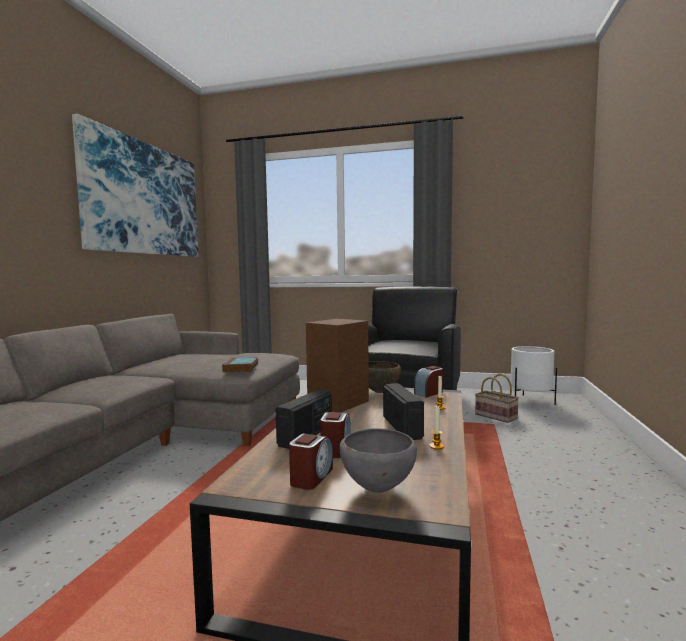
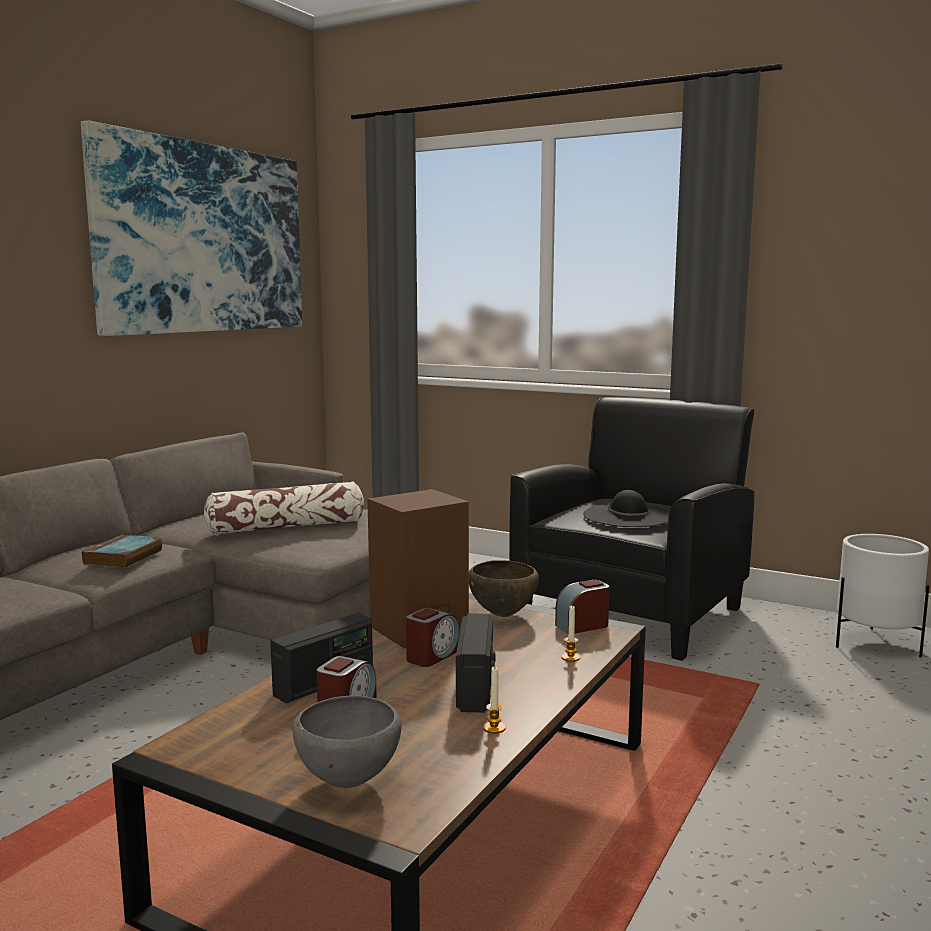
camera: 15 degrees right, 5 degrees up
book [222,357,258,373] -> book moved to [82,535,162,568]
alarm clock [289,434,333,490] -> alarm clock moved to [406,608,460,667]
basket [475,374,519,423] -> none
none -> pillow [204,481,364,535]
none -> black hat [583,490,669,527]

